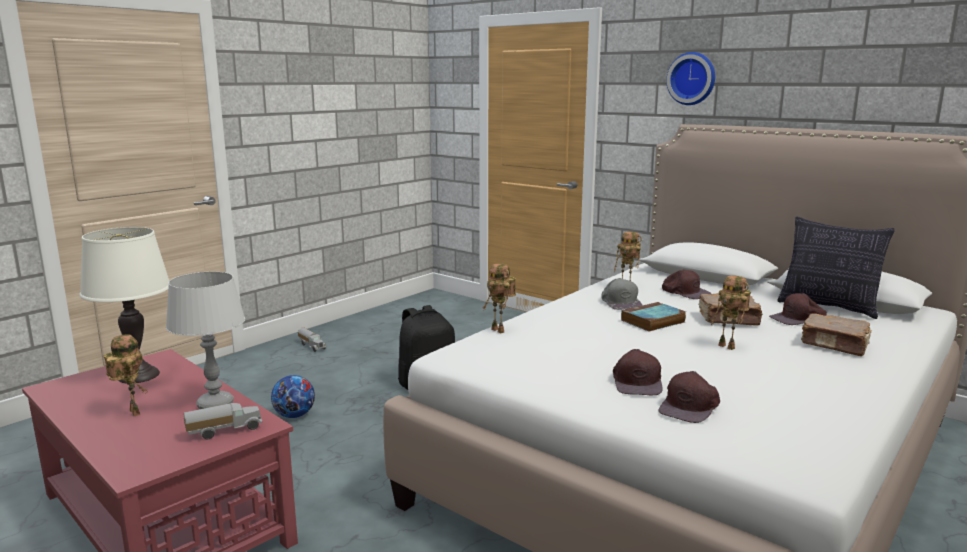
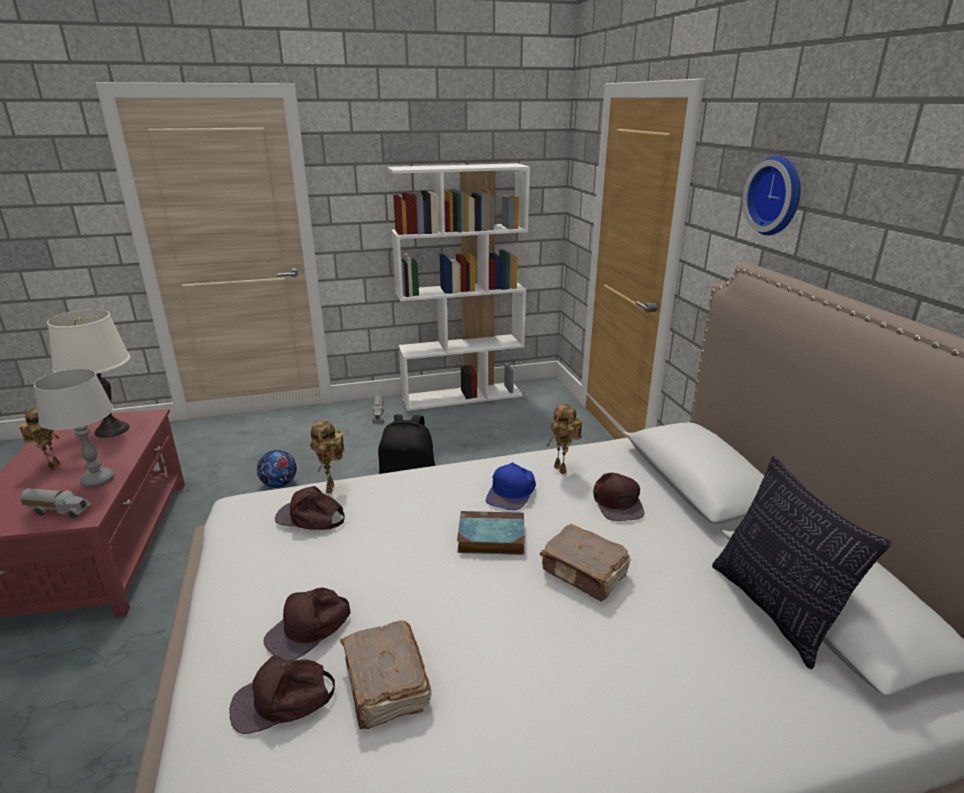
camera: 35 degrees right, 10 degrees up
grey cap [602,278,642,310] -> blue cap [486,462,536,510]
toy robot [711,276,751,350] -> none
brown cap [769,293,827,325] -> brown cap moved to [275,486,345,530]
brown book [801,313,872,356] -> brown book moved to [340,620,432,729]
none -> white bookcase [387,163,530,411]

